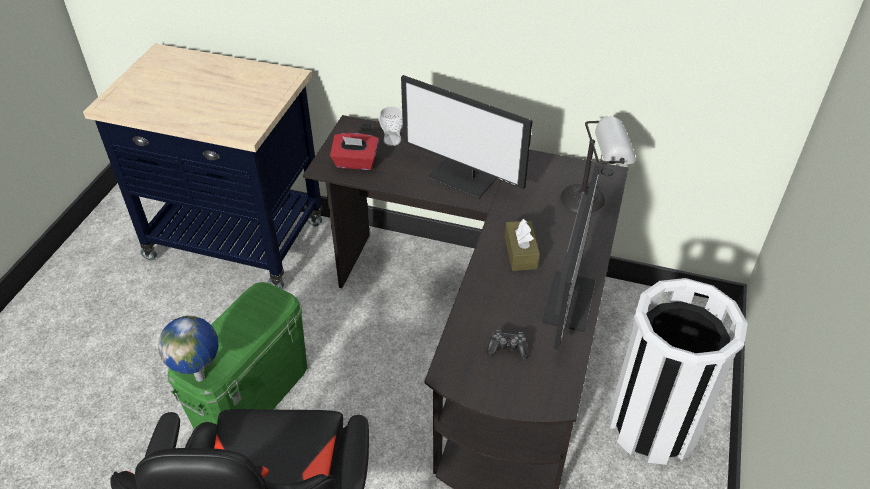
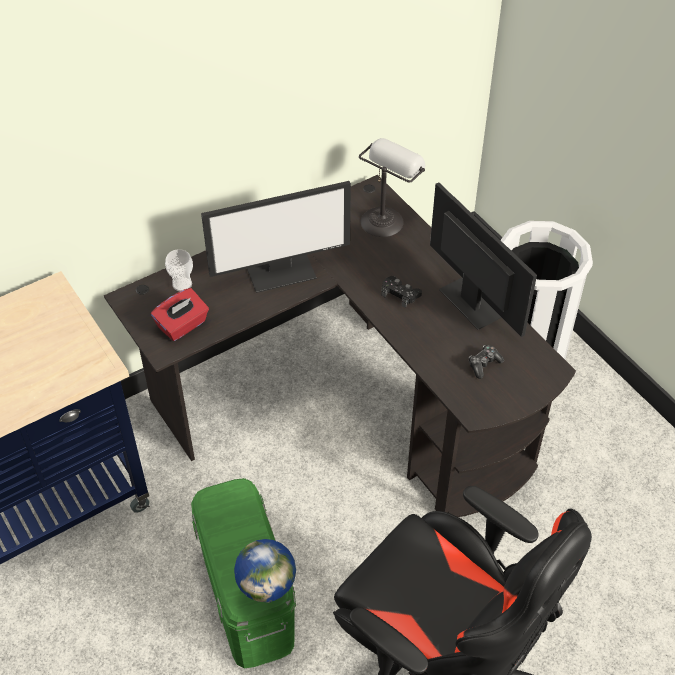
camera: 50 degrees left, 5 degrees up
brown tissue box [505,219,540,271] -> black game controller [381,276,422,308]

